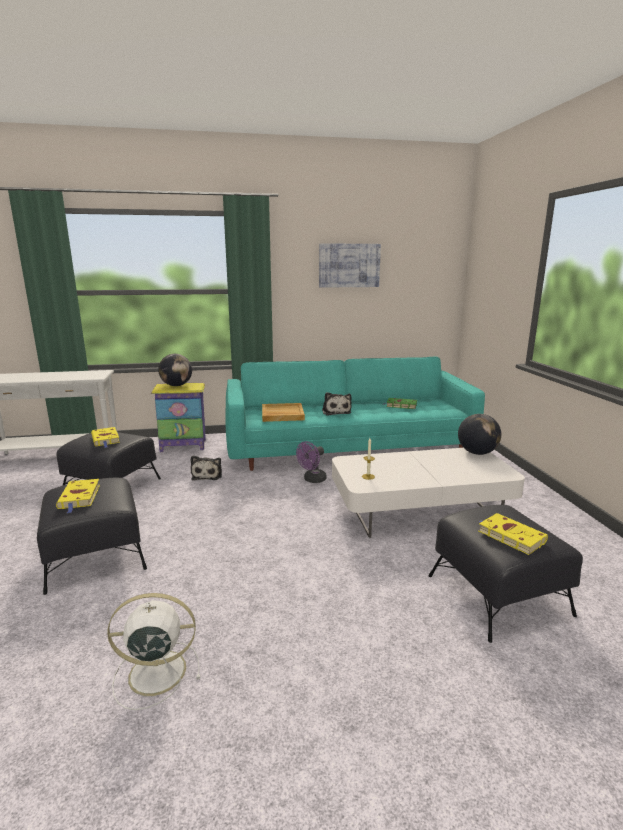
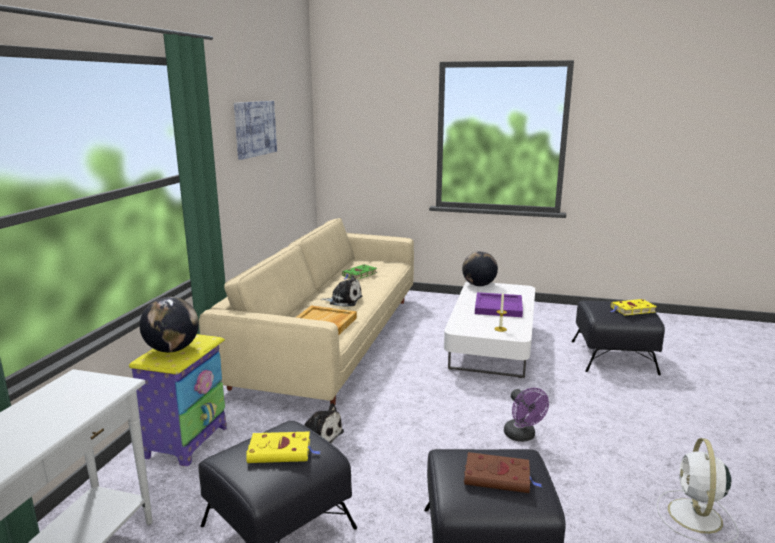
camera: 65 degrees left, 0 degrees up
yellow book [56,479,100,513] -> brown book [464,452,542,493]
turquoise sofa [225,357,485,471] -> beige sofa [199,218,414,405]
purple fan [296,441,327,483] -> purple fan moved to [504,388,549,442]
none -> purple tray [475,292,523,317]

